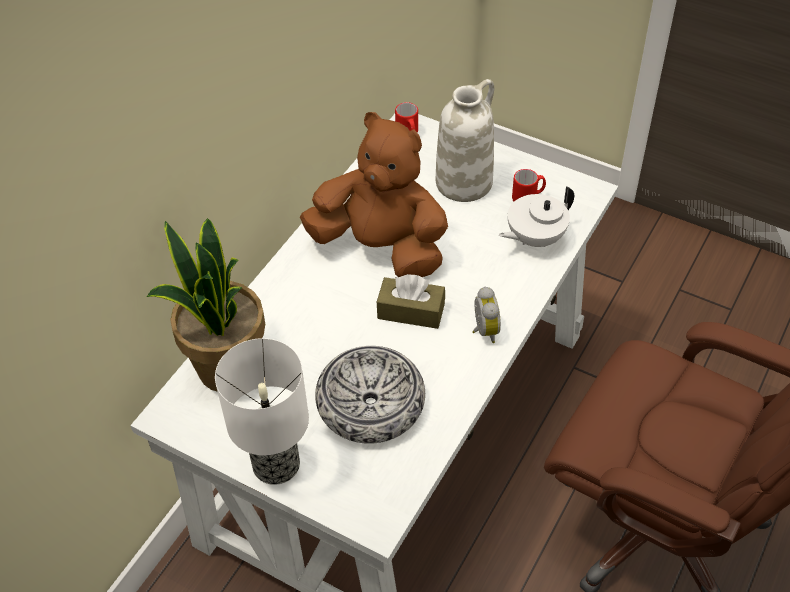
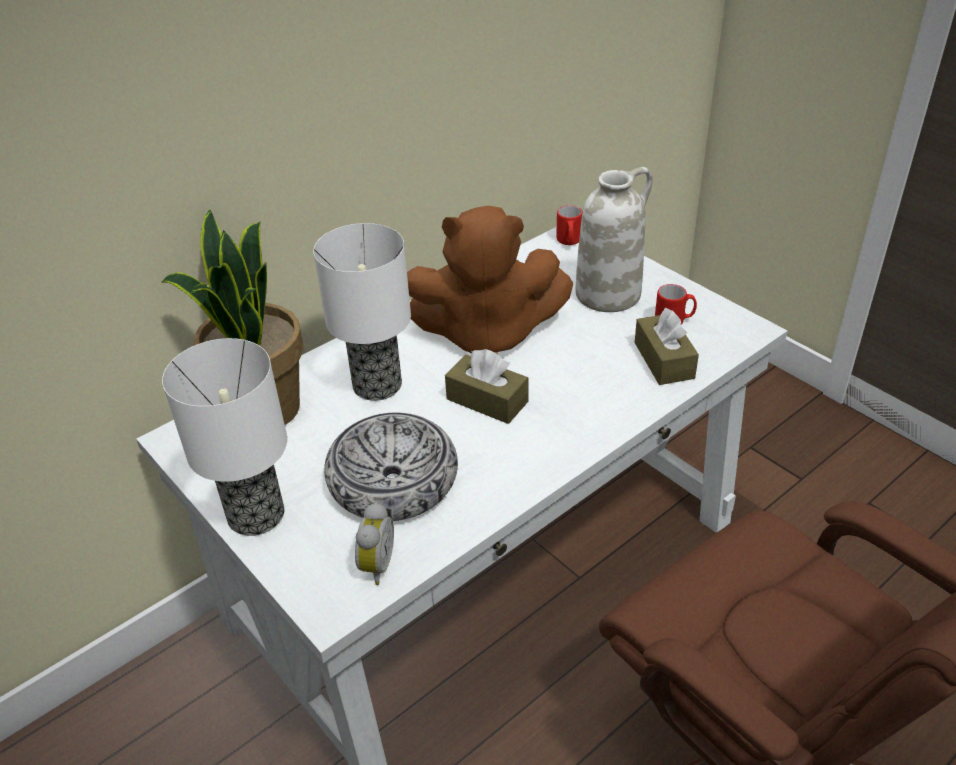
camera: 20 degrees right, 10 degrees down
brown plush toy [300,112,448,277] -> brown plush toy turned 135 degrees clockwise [407,206,573,354]
alarm clock [472,286,501,343] -> alarm clock moved to [355,503,394,585]
white teapot [499,186,574,247] -> brown tissue box [635,308,699,385]
none -> table lamp [313,223,411,401]

